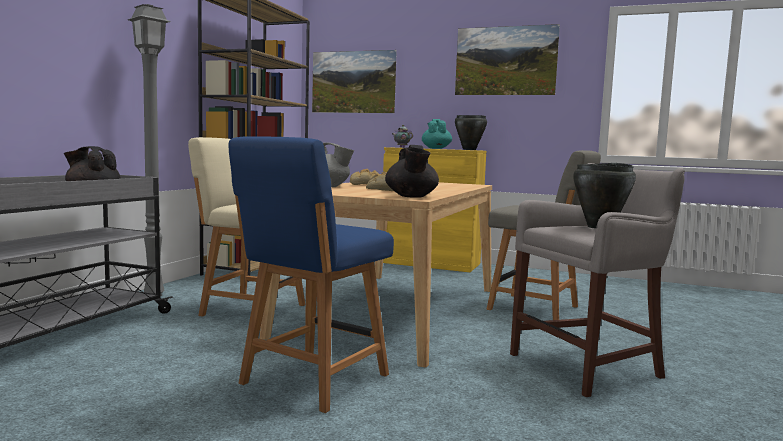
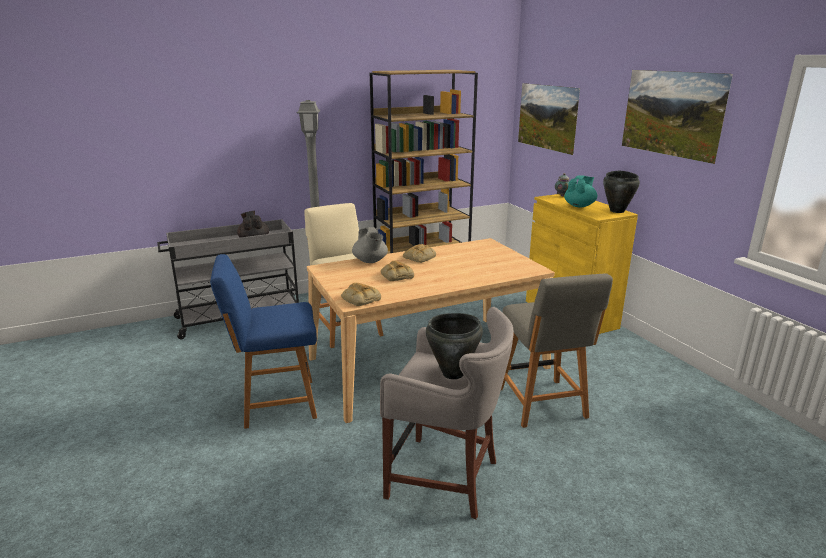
camera: 45 degrees right, 15 degrees up
black teapot [385,145,439,198] -> bread [341,283,381,306]

